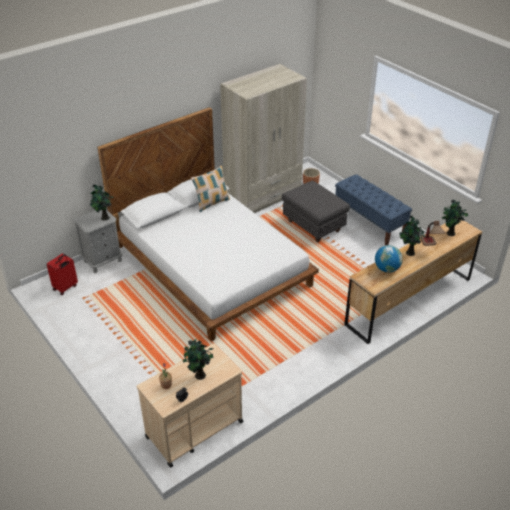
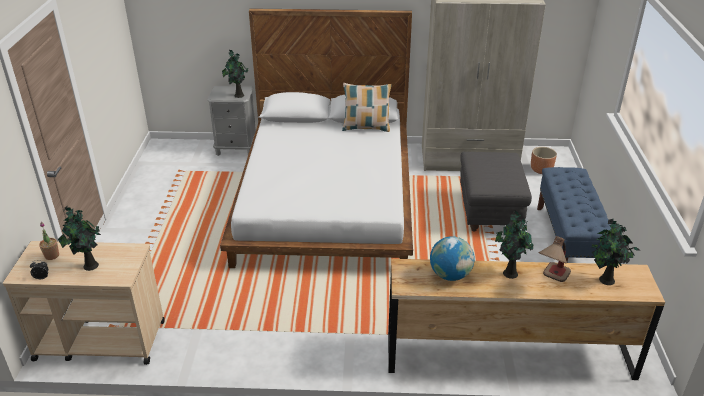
camera: 40 degrees right, 5 degrees down
red suitcase [47,253,78,295] -> none

